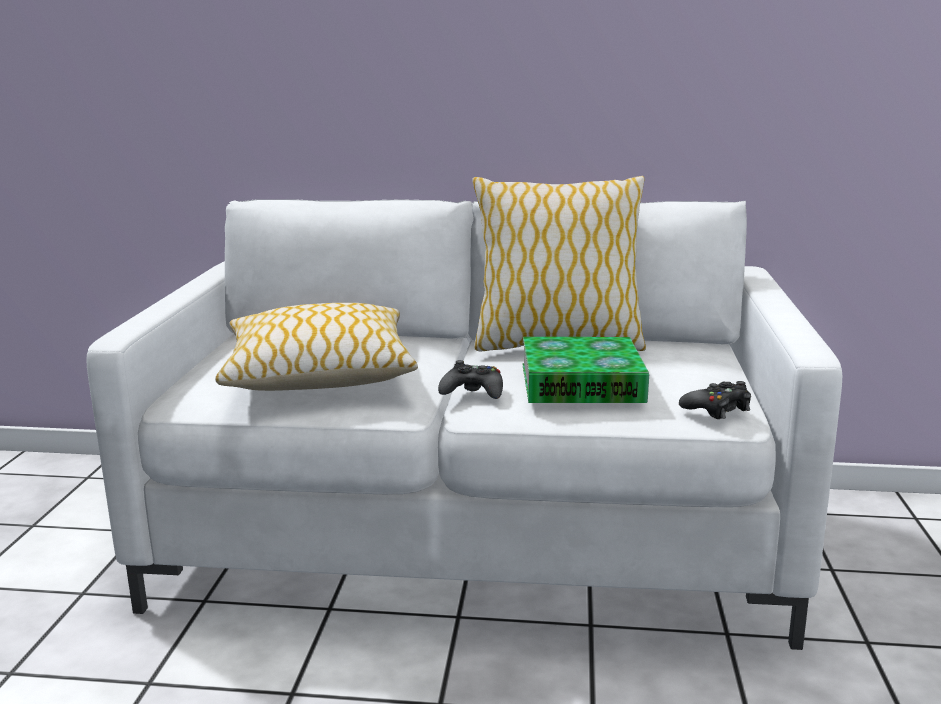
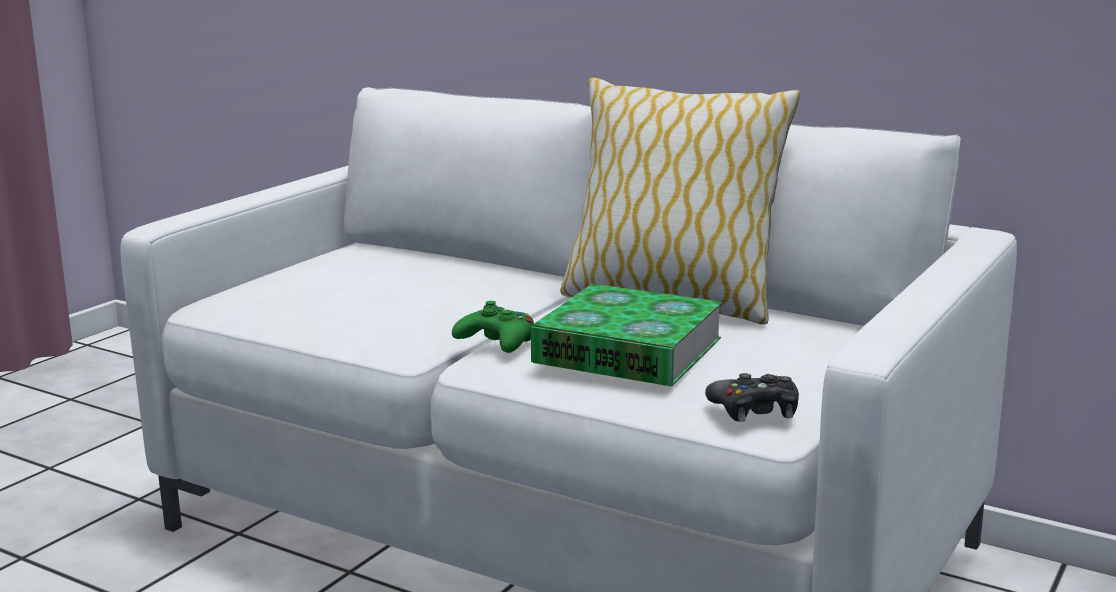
camera: 25 degrees right, 0 degrees up
pillow [215,303,418,391] -> none
black game controller [438,360,503,399] -> green game controller [452,301,534,353]

